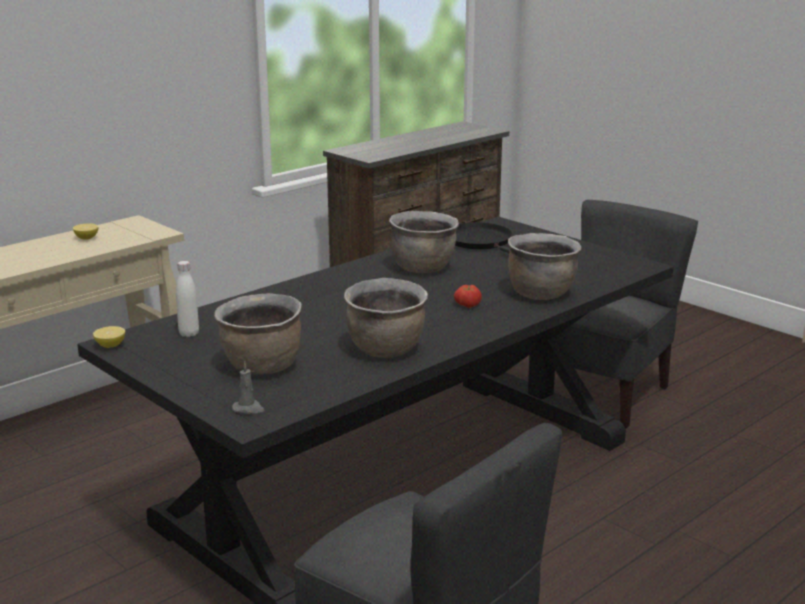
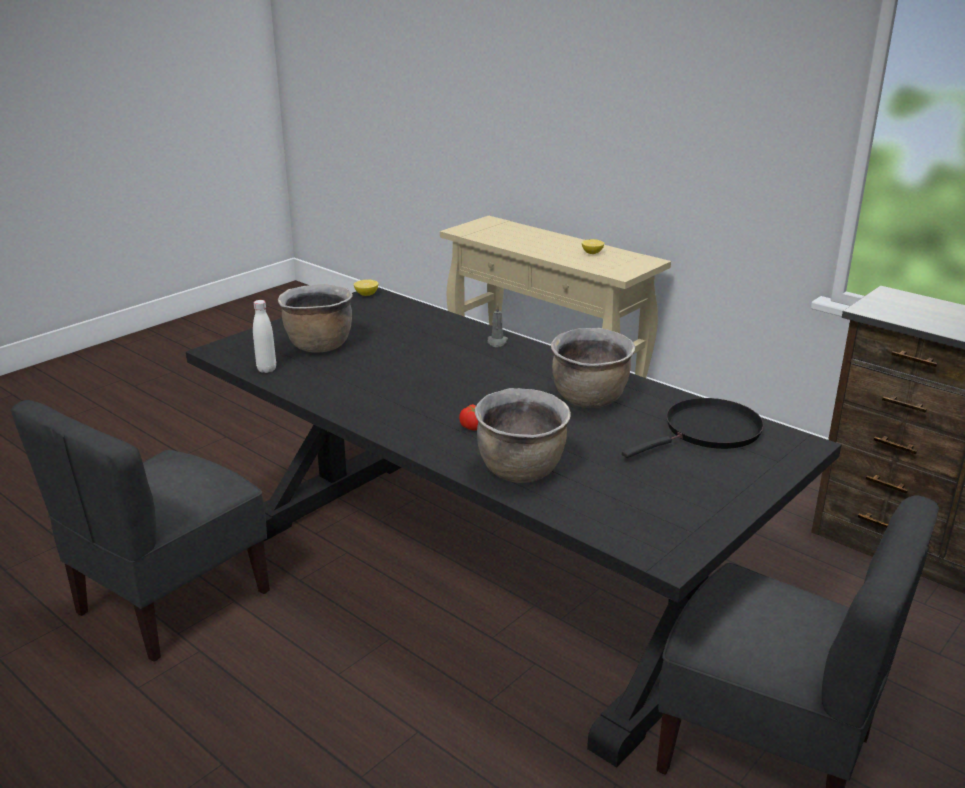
camera: 85 degrees right, 5 degrees up
white bottle [176,261,199,337] -> white bottle moved to [253,300,276,373]
grey candle [232,361,264,414] -> grey candle moved to [487,304,508,347]
brown cooking pot [344,278,428,358] -> none

